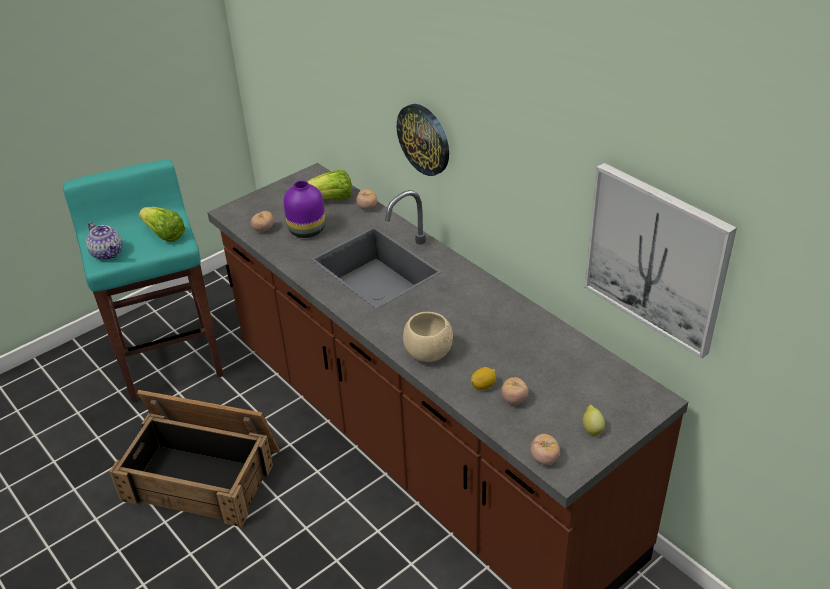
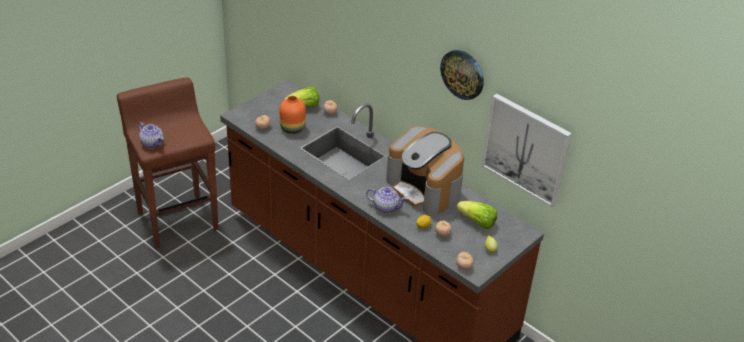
camera: 10 degrees left, 0 degrees up
turquoise stool [63,159,223,402] -> brown stool [117,77,219,249]
crate [109,390,280,527] -> none
lettuce [139,207,185,242] -> lettuce moved to [456,201,497,229]
purple vase [283,180,325,238] -> orange vase [279,96,306,134]
wall clock [397,104,449,176] -> wall clock moved to [440,50,484,100]
beige bowl [403,312,453,362] -> teapot [366,187,408,213]
none -> coffee machine [386,126,464,216]

